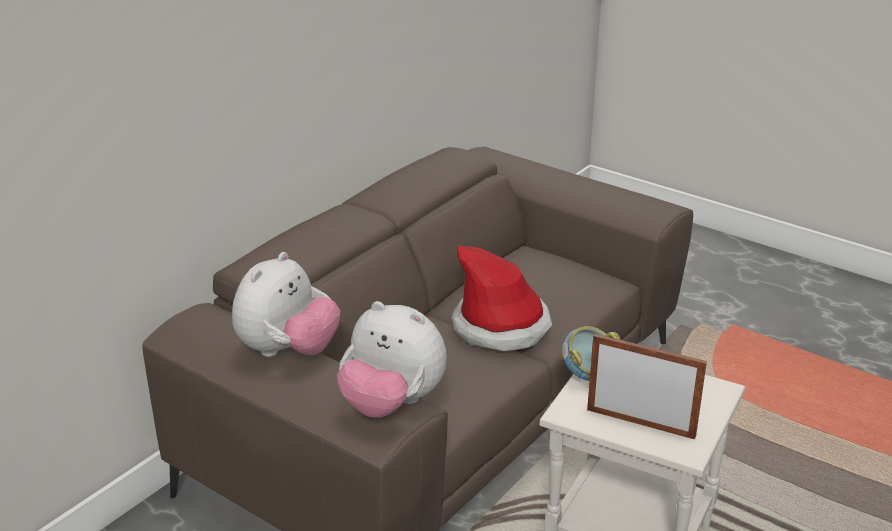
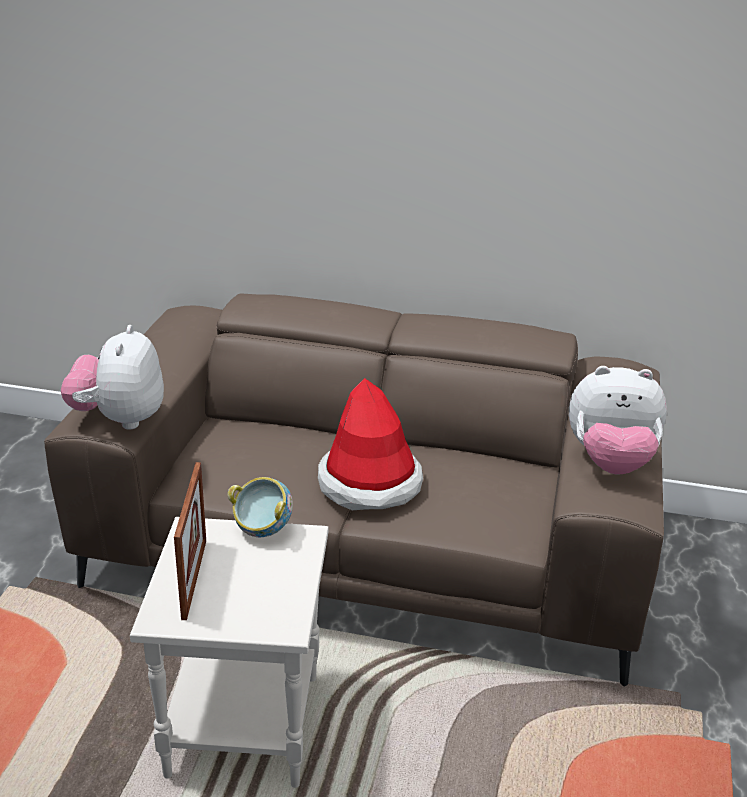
camera: 65 degrees right, 0 degrees up
plush toy [232,252,340,357] -> plush toy moved to [569,366,667,475]

